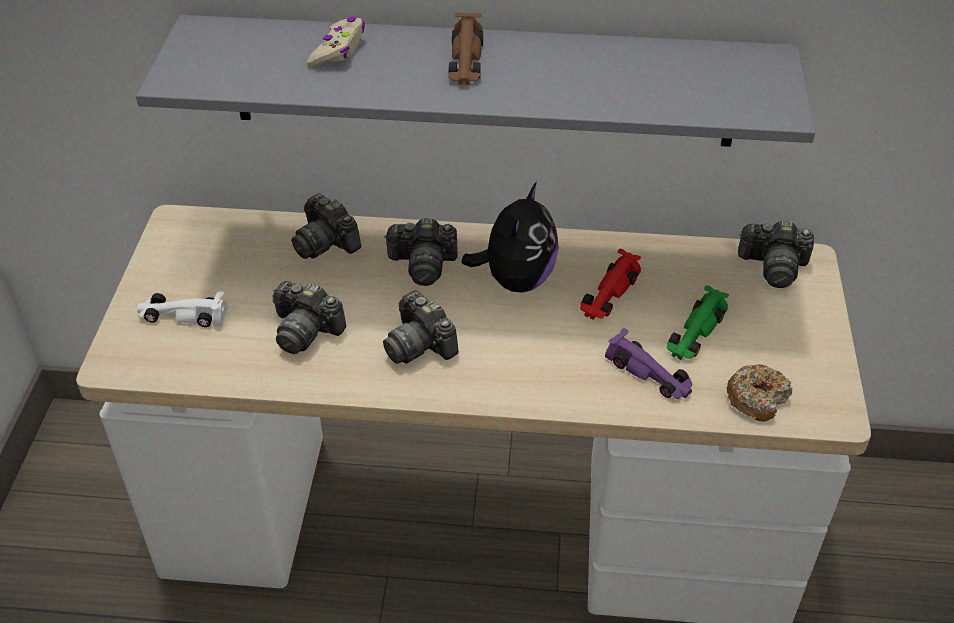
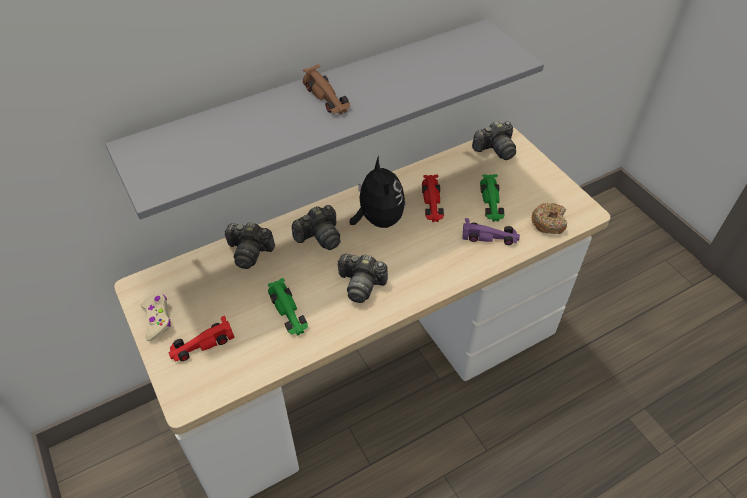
camera: 35 degrees left, 5 degrees up
white toy car [137,292,228,327] -> red toy car [168,316,235,361]
camera [273,281,346,354] -> green toy car [268,278,308,336]
beige game controller [307,16,365,67] -> beige game controller moved to [140,294,171,341]

